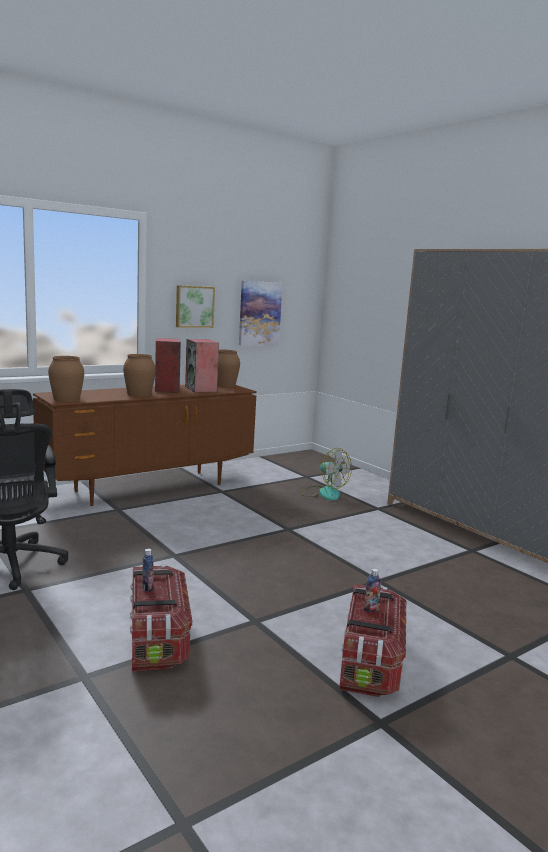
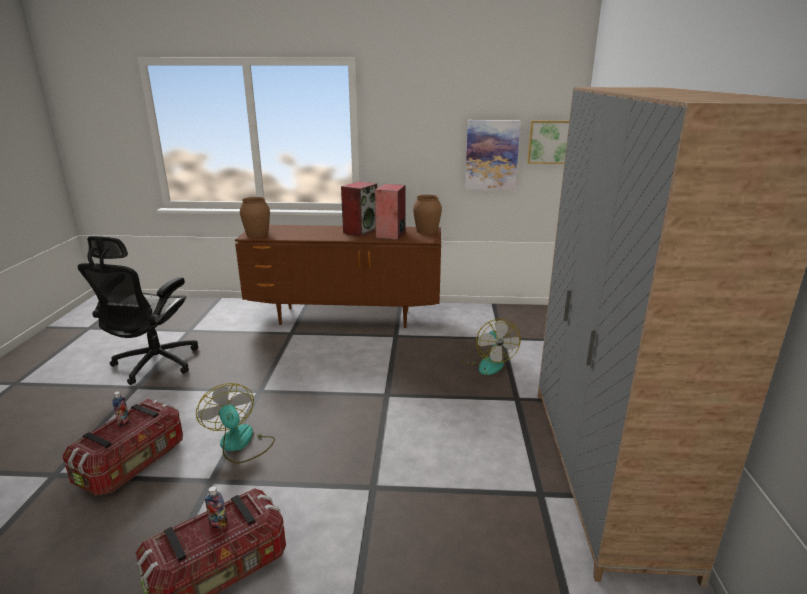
camera: 40 degrees right, 10 degrees up
brown vase [123,354,156,397] -> none
picture [176,285,215,328] -> picture moved to [527,121,569,164]
none -> fan [196,383,275,463]

